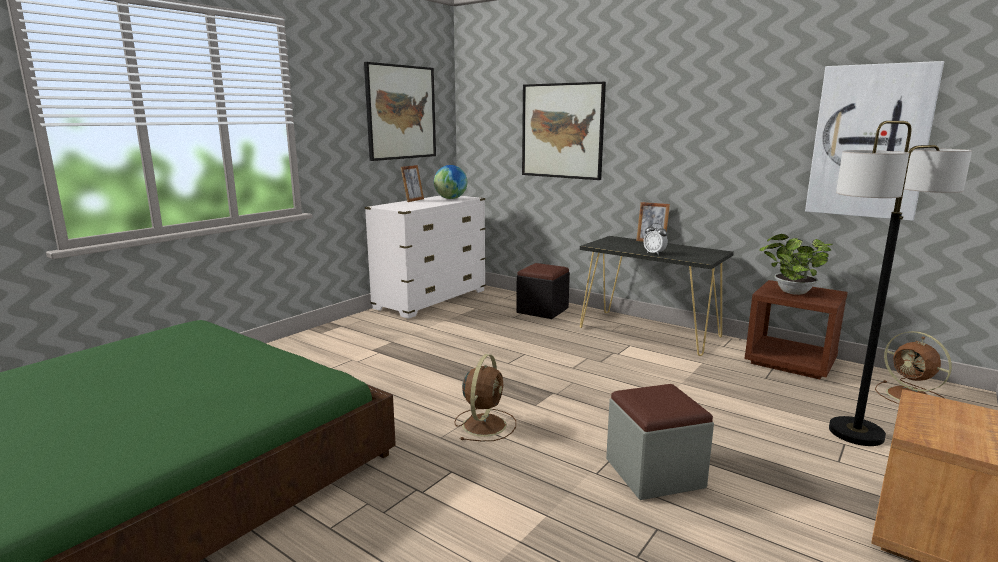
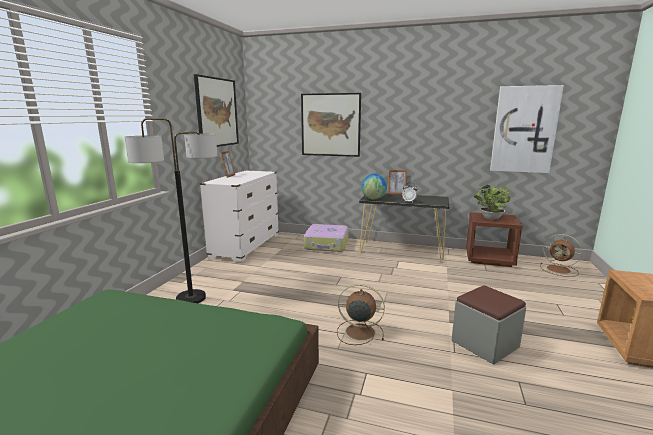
camera: 20 degrees left, 0 degrees up
globe [434,165,467,199] -> globe moved to [361,174,387,200]
brown fan [454,354,516,441] -> brown fan turned 75 degrees counterclockwise [337,284,385,345]
black ottoman [516,263,570,319] -> suitcase [304,224,349,252]
floor lamp [829,121,972,446] -> floor lamp moved to [124,118,218,303]

